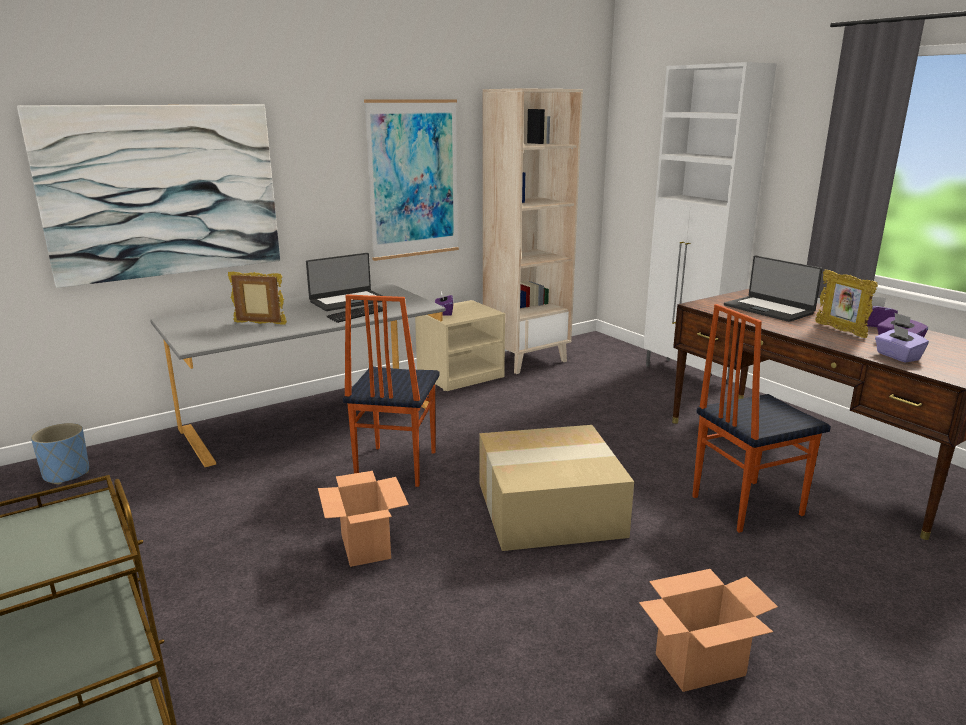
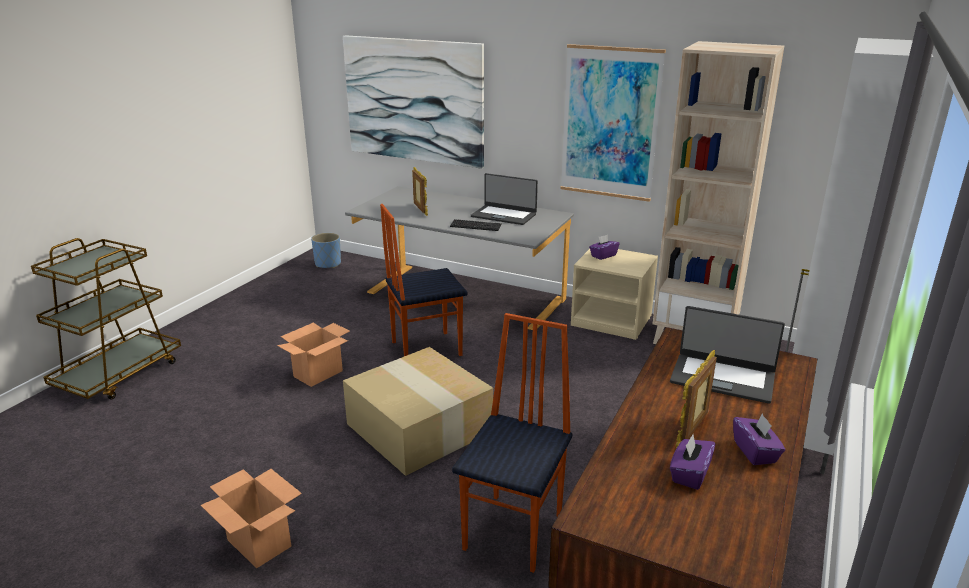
camera: 60 degrees right, 5 degrees up
chair [692,304,831,533] -> chair turned 75 degrees clockwise [452,313,573,573]
laptop [724,256,822,322] -> laptop turned 90 degrees counterclockwise [670,306,785,404]
purple tissue box [875,325,929,363] -> none

